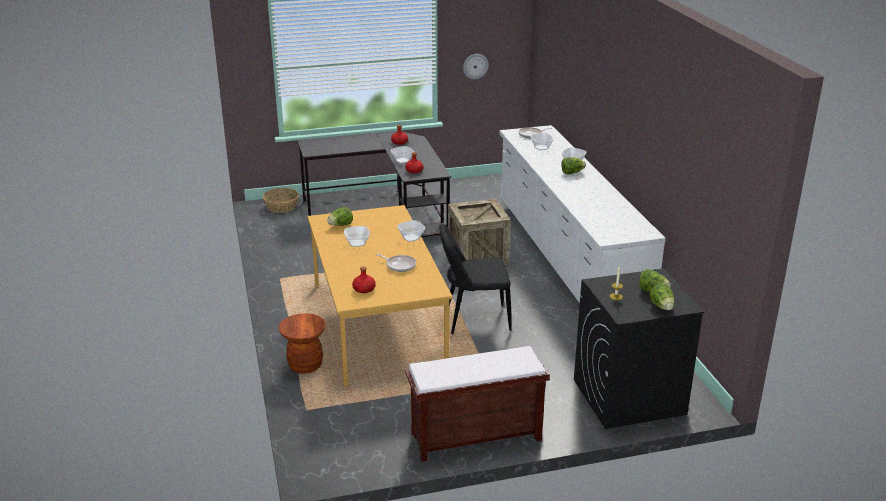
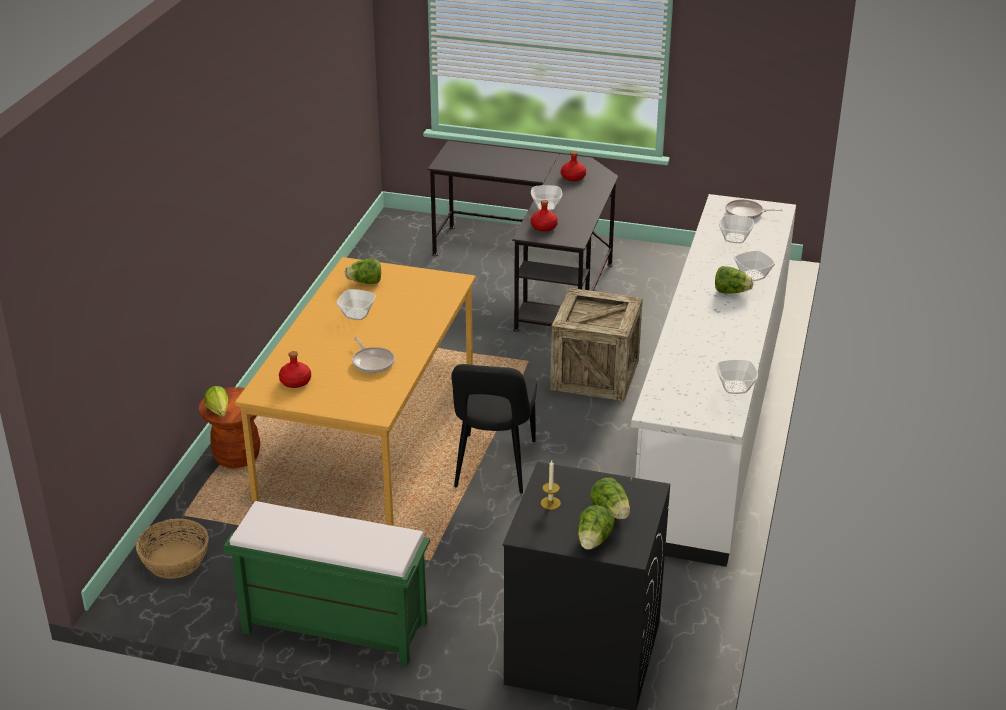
camera: 30 degrees right, 5 degrees up
basket [263,188,299,213] -> basket moved to [136,518,209,579]
bowl [397,220,426,242] -> bowl moved to [717,360,758,394]
brown bench [405,346,550,462] -> green bench [224,501,430,666]
black chair [440,224,512,334] -> black chair turned 105 degrees counterclockwise [451,364,537,494]
wall clock [463,54,489,79] -> none
none -> lettuce [205,386,228,416]

